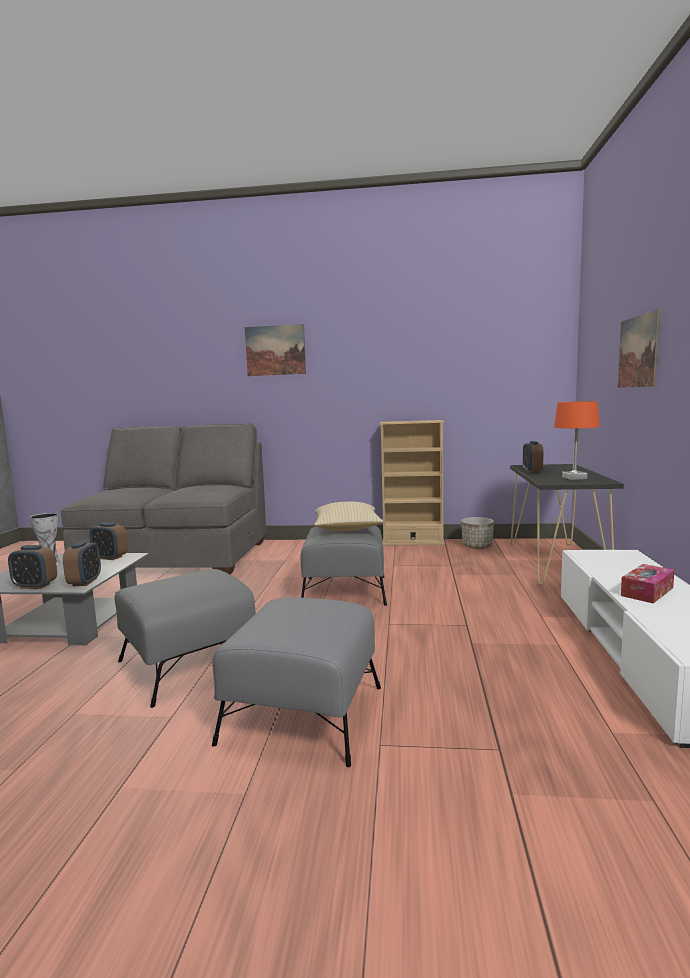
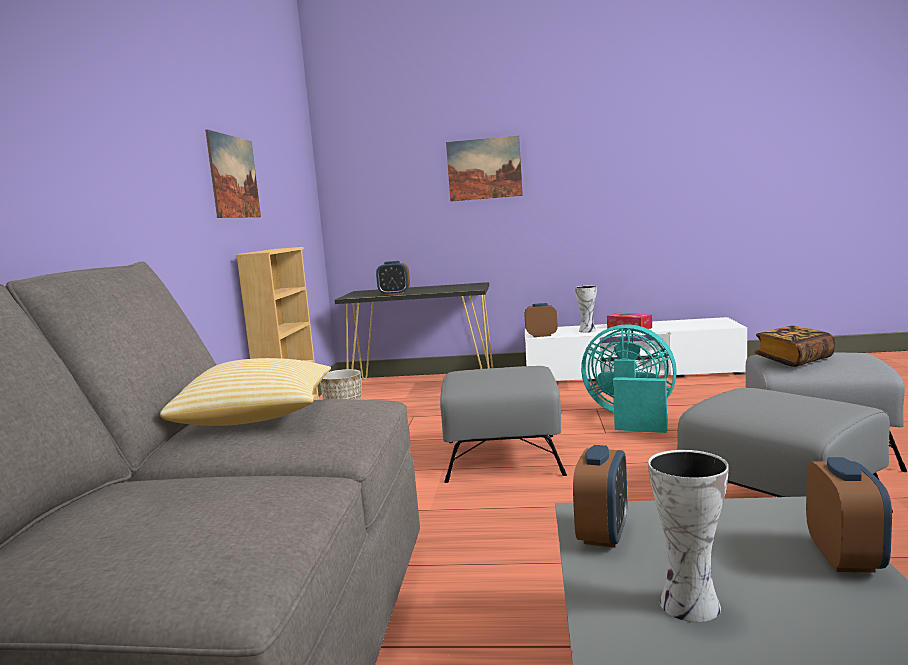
camera: 90 degrees left, 0 degrees up
alarm clock [63,541,101,586] -> alarm clock moved to [524,303,558,337]
picture [245,324,306,376] -> picture moved to [205,130,261,218]
pillow [314,501,384,531] -> pillow moved to [160,358,331,426]
orange table lamp [554,401,600,480] -> none
none -> vase [575,285,597,333]
none -> turquoise fan [581,324,677,433]
none -> book [755,326,835,367]

